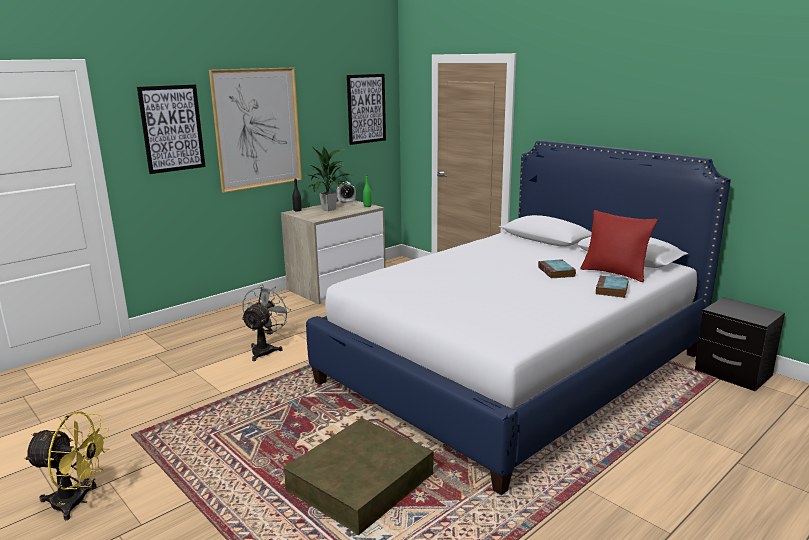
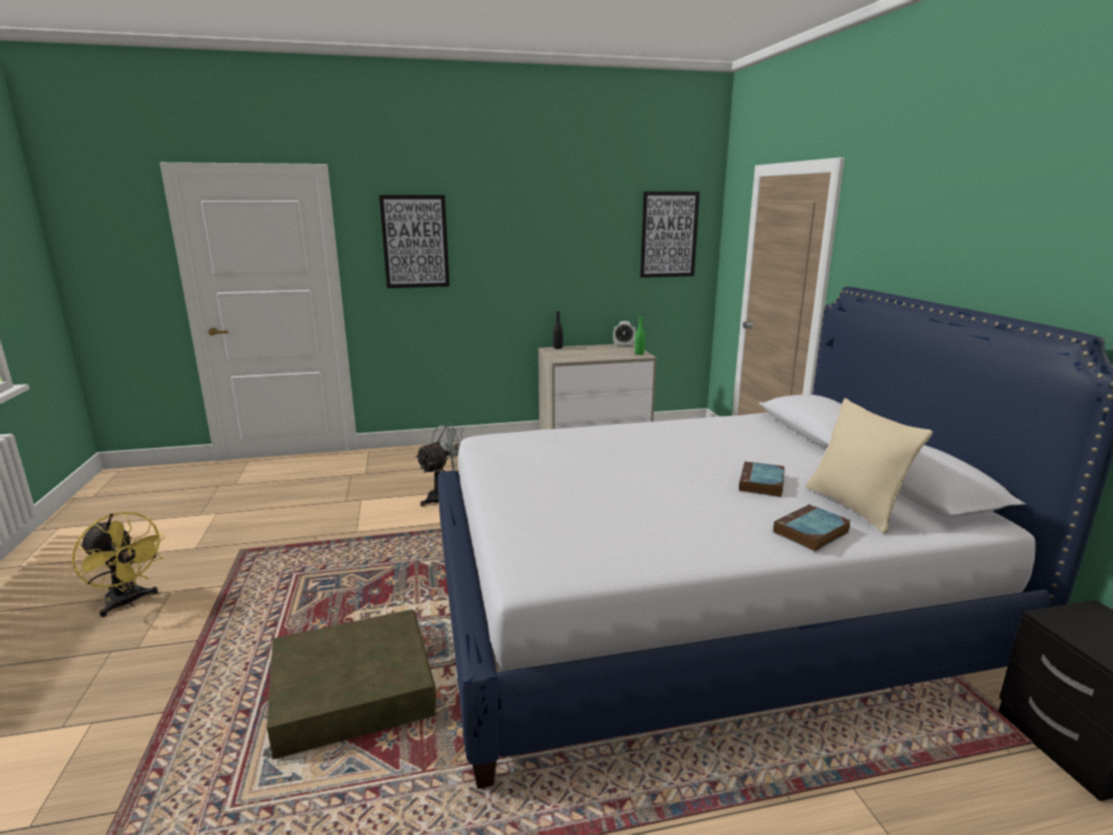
camera: 30 degrees right, 0 degrees up
picture [209,68,302,193] -> none
potted plant [307,146,352,211] -> none
red pillow [581,210,658,282] -> beige pillow [806,398,933,534]

